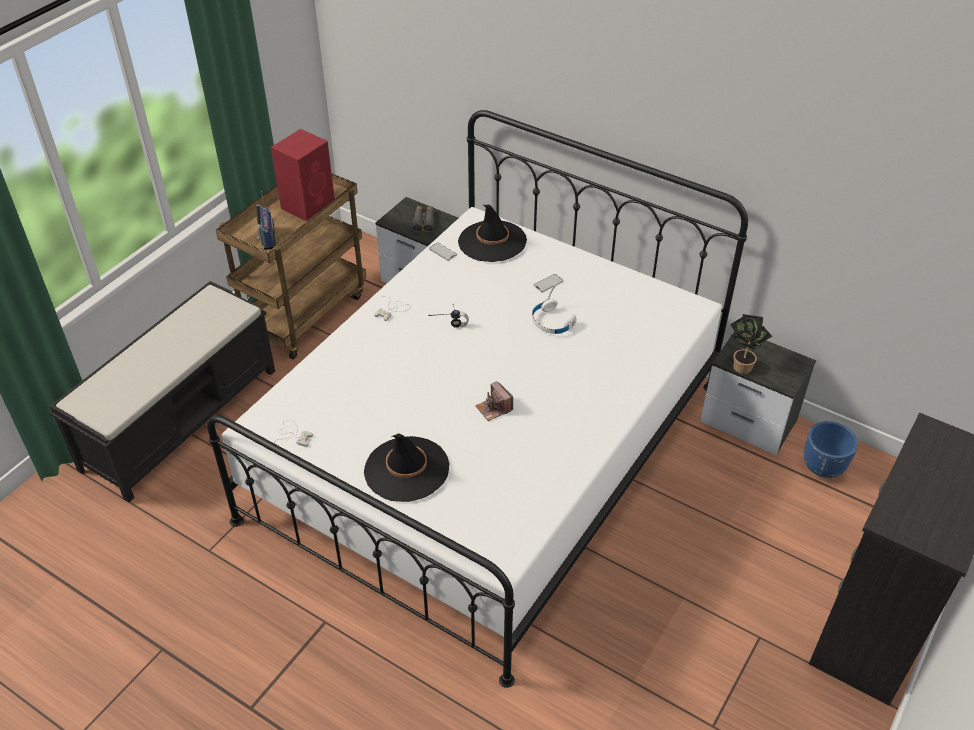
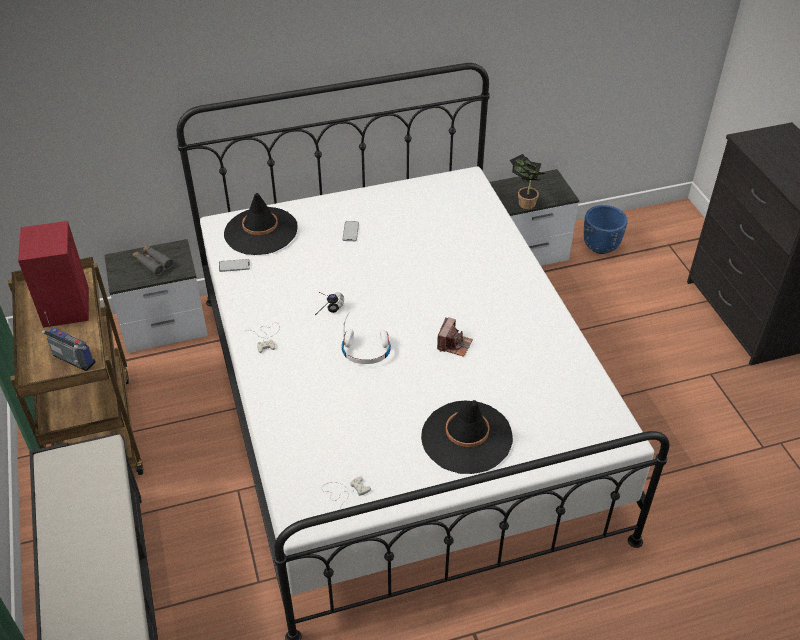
camera: 50 degrees left, 0 degrees up
camera [475,381,513,421] -> camera turned 75 degrees counterclockwise [437,317,473,357]
white headphones [532,283,577,334] -> white headphones moved to [342,312,391,364]

